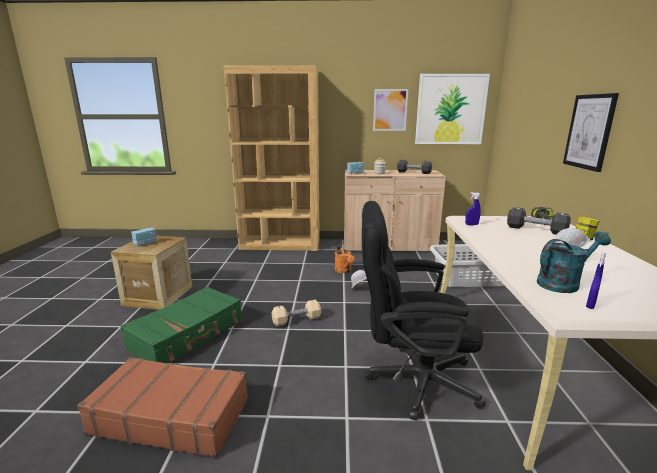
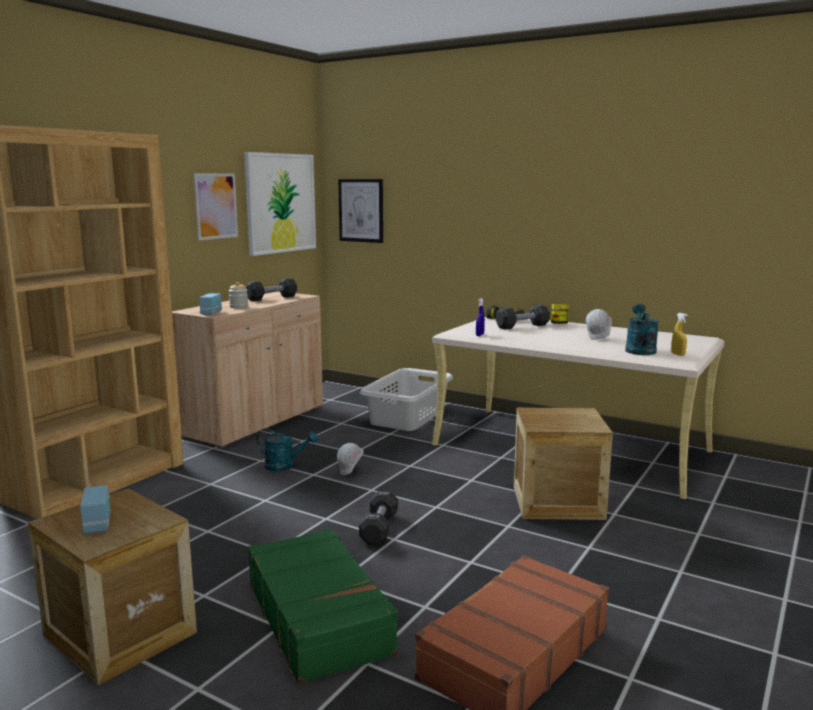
camera: 60 degrees left, 5 degrees down
beige dumbbell [272,300,321,327] -> black dumbbell [359,490,398,545]
orange watering can [335,245,355,273] -> turquoise watering can [256,428,318,471]
black office chair [362,201,486,421] -> crate [514,408,613,520]
picture [563,93,619,172] -> picture moved to [338,179,383,243]
blue spray bottle [586,252,606,309] -> yellow spray bottle [671,313,687,356]

